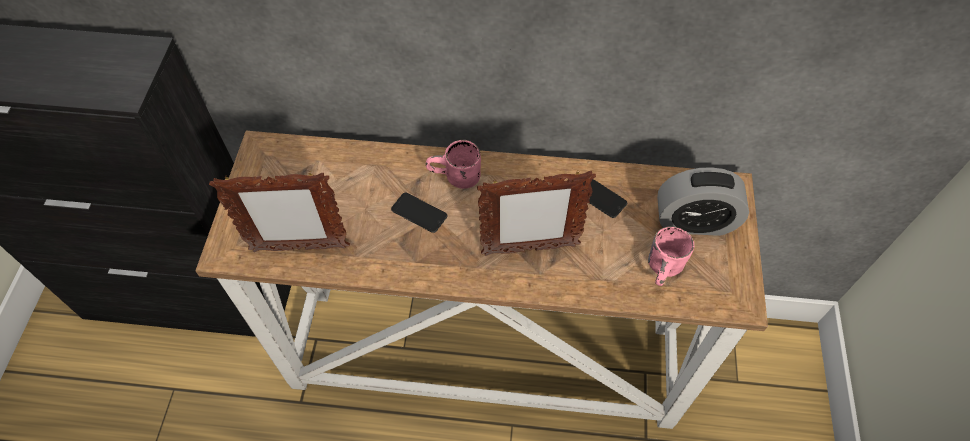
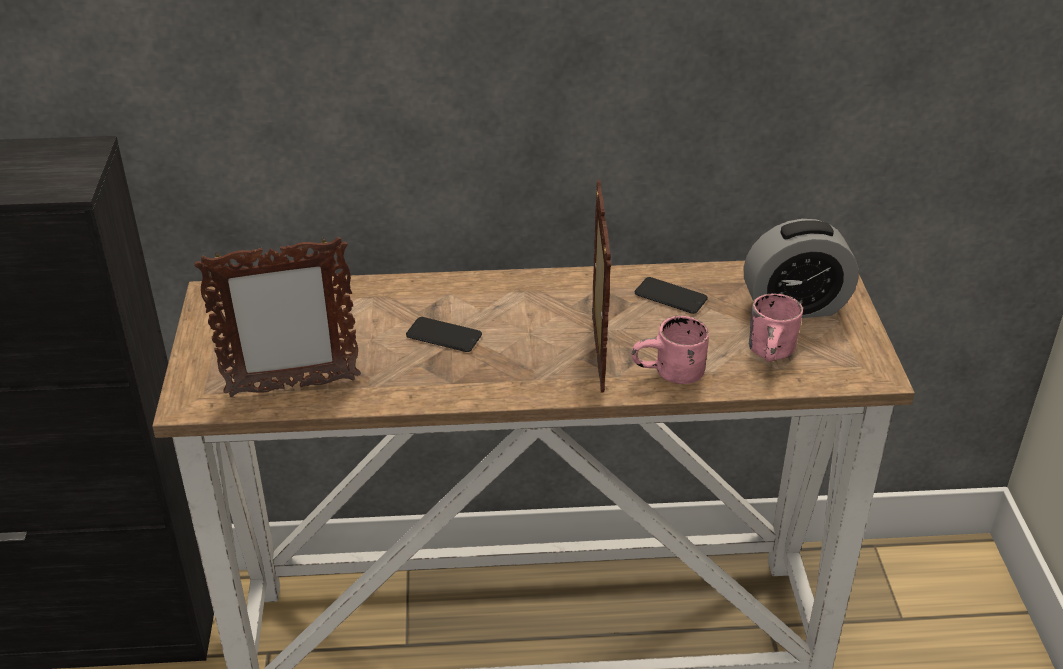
camera: 10 degrees left, 20 degrees down
pink mug [426,140,481,189] -> pink mug moved to [631,315,709,384]
picture frame [477,170,596,256] -> picture frame turned 75 degrees counterclockwise [592,180,611,392]

